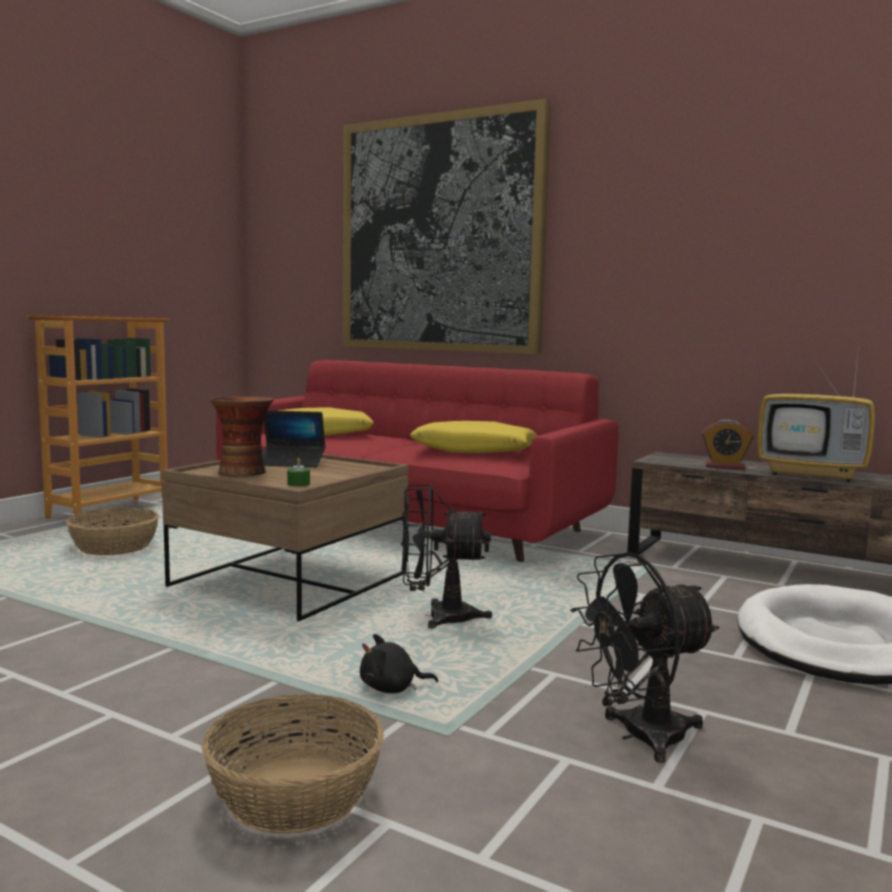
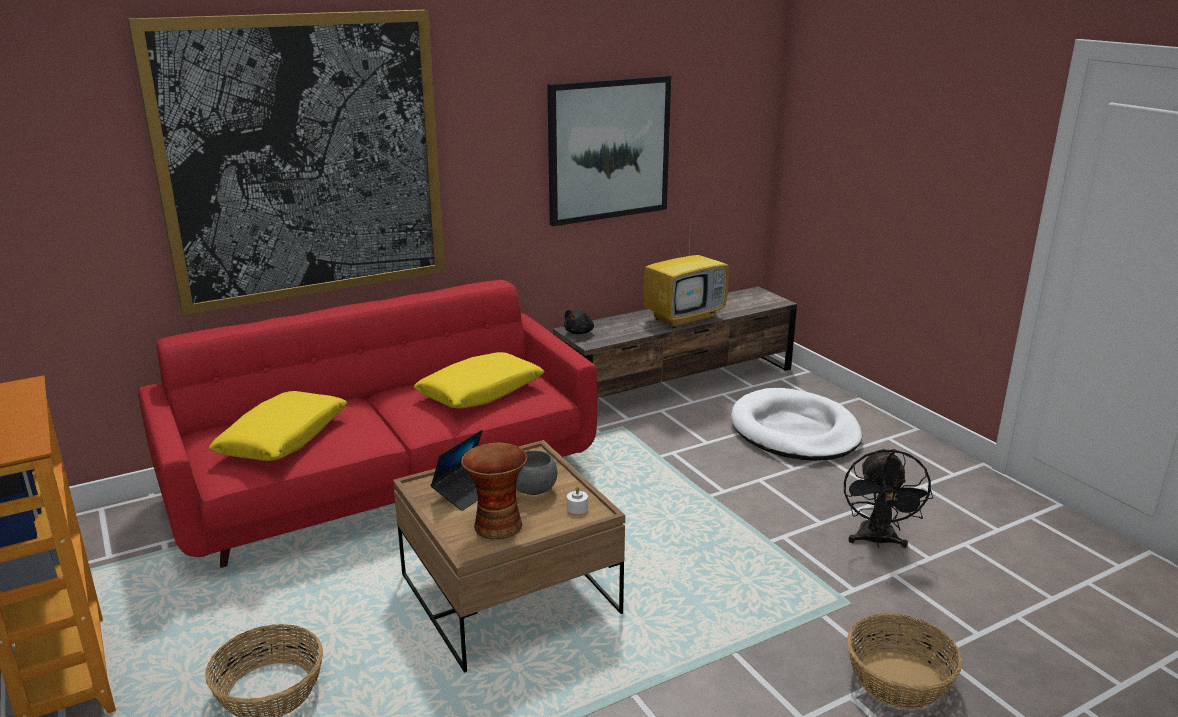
camera: 60 degrees left, 15 degrees up
green candle [287,458,310,487] -> white candle [567,486,588,514]
black plush toy [360,634,438,693] -> black plush toy moved to [564,310,594,334]
black fan [401,483,492,629] -> none
alarm clock [702,420,754,470] -> none
none -> grey bowl [516,451,557,495]
none -> picture [547,75,671,226]

